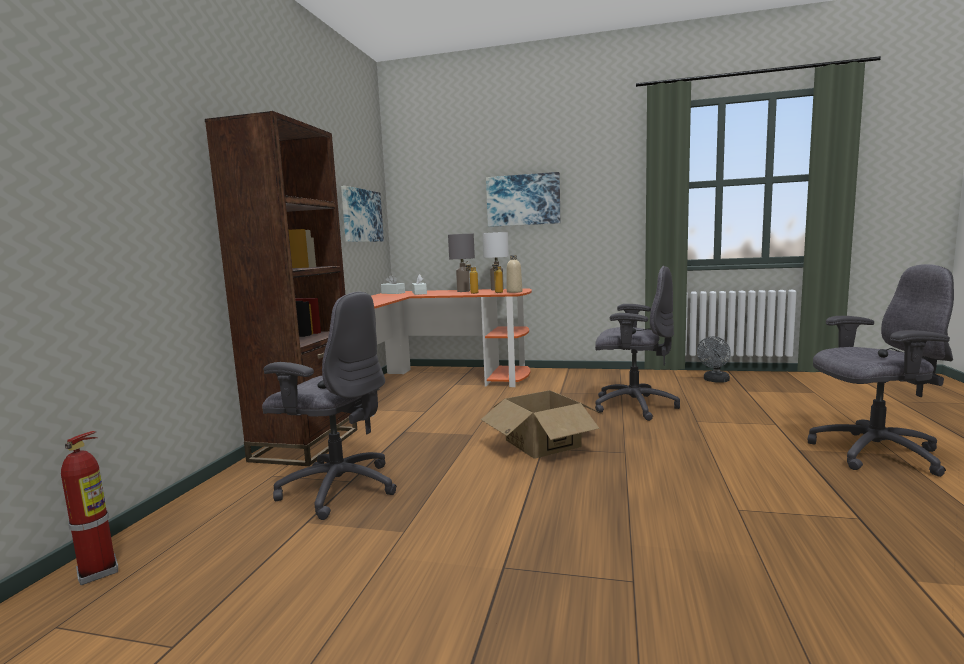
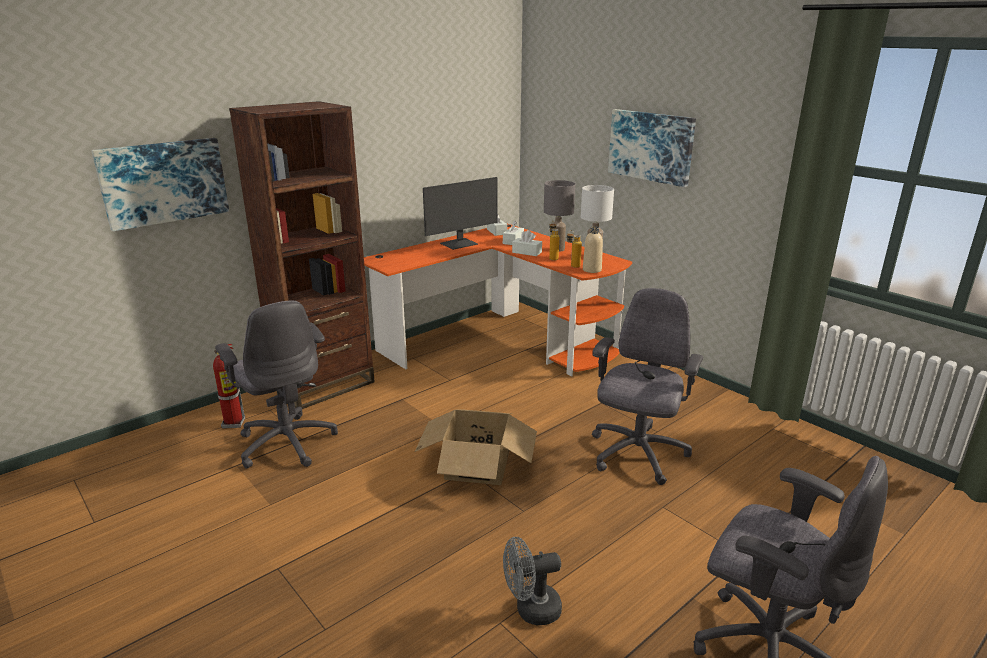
camera: 35 degrees right, 15 degrees up
fire extinguisher [61,431,118,585] -> fire extinguisher moved to [213,344,245,428]
picture [341,186,384,242] -> picture moved to [91,138,229,231]
grey office chair [595,266,680,421] -> grey office chair turned 120 degrees counterclockwise [592,288,703,485]
grey fan [697,336,731,383] -> grey fan moved to [503,537,562,625]
none -> monitor [423,177,498,250]
none -> white tissue box [512,230,542,256]

